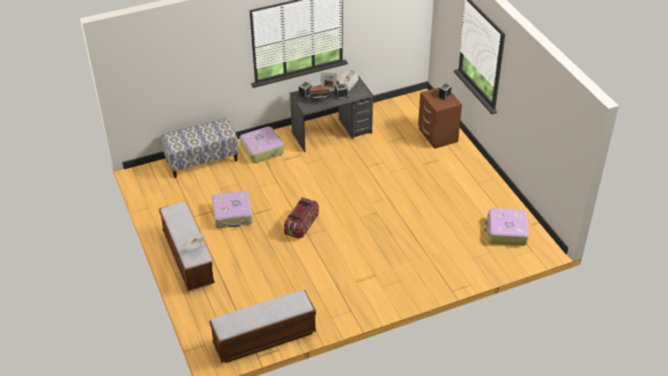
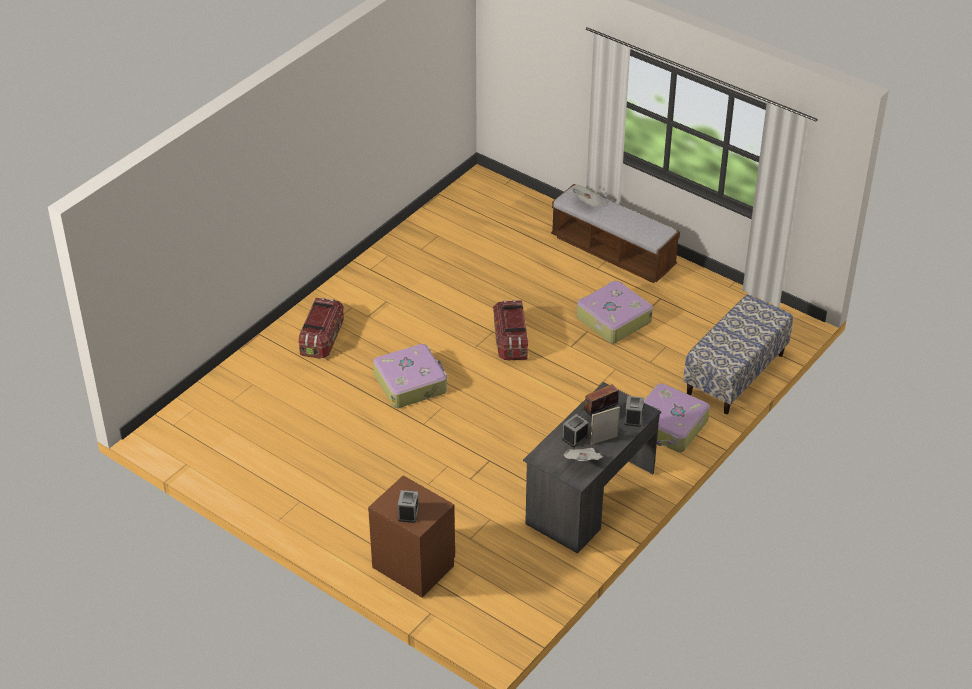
camera: 150 degrees right, 0 degrees up
bench [210,290,316,363] -> none
suitcase [484,208,529,245] -> suitcase moved to [373,344,447,408]
none -> storage box [299,298,344,359]

